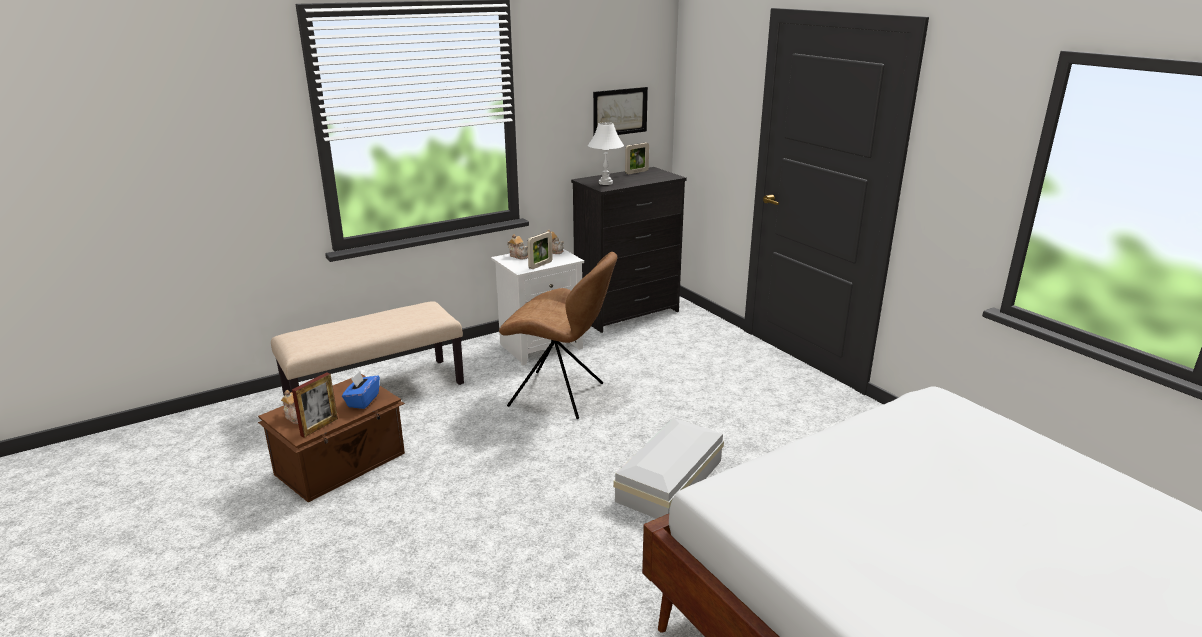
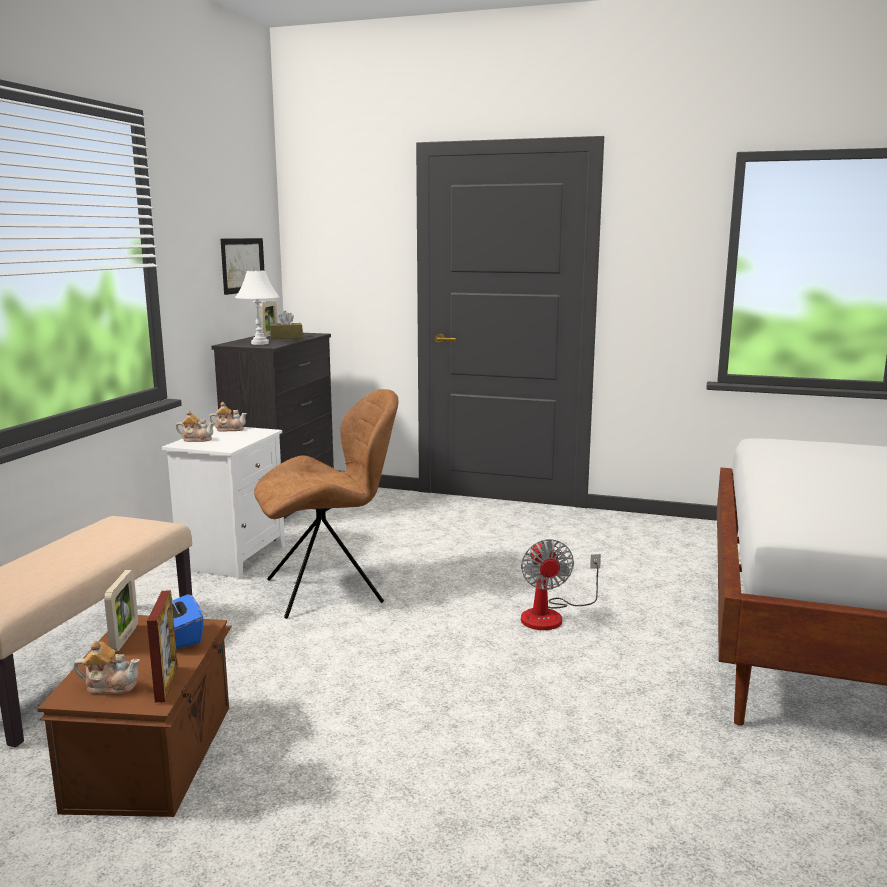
camera: 40 degrees left, 10 degrees down
picture frame [527,232,553,269] -> picture frame moved to [104,570,138,651]
white storage box [613,418,724,519] -> fan [521,539,601,630]
none -> brown tissue box [270,311,303,339]

